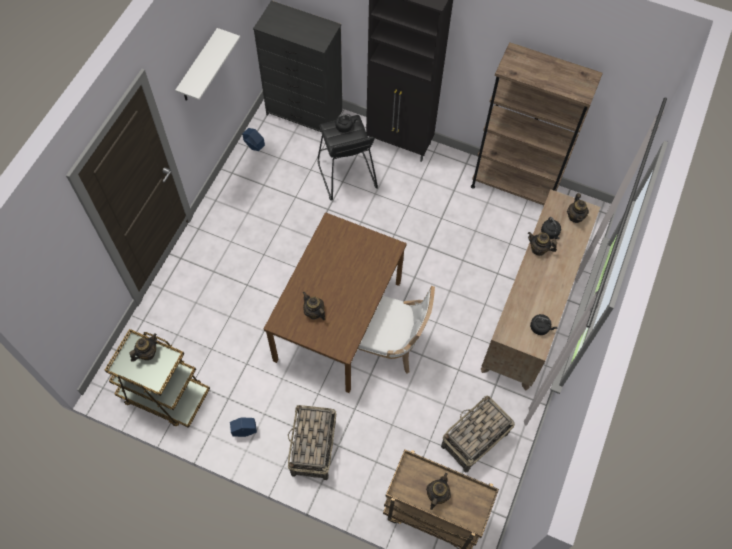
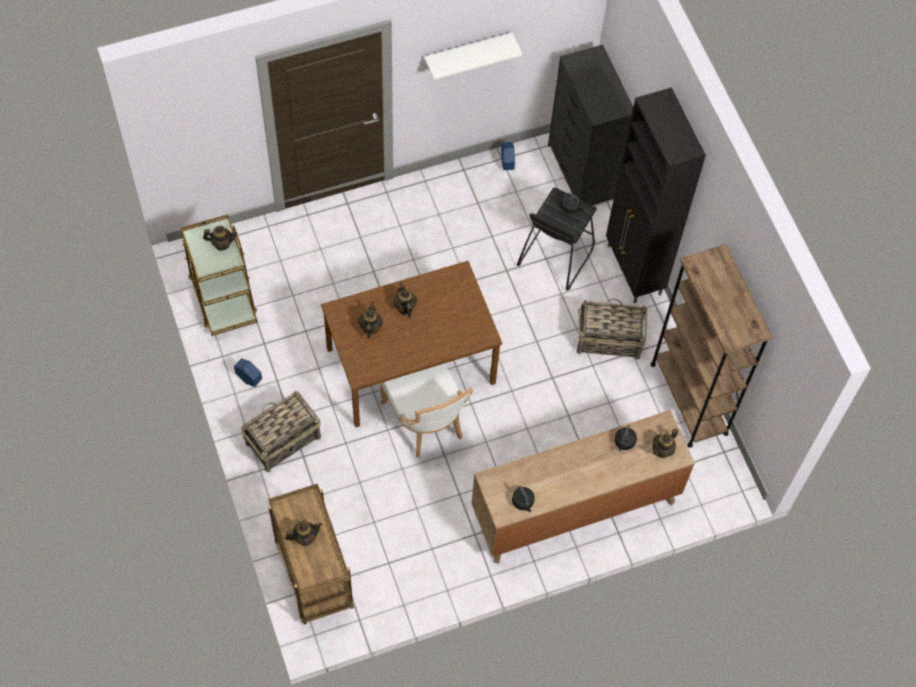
camera: 45 degrees right, 0 degrees up
basket [441,396,515,473] -> basket moved to [577,299,647,360]
teapot [528,232,557,256] -> teapot moved to [393,282,417,318]

